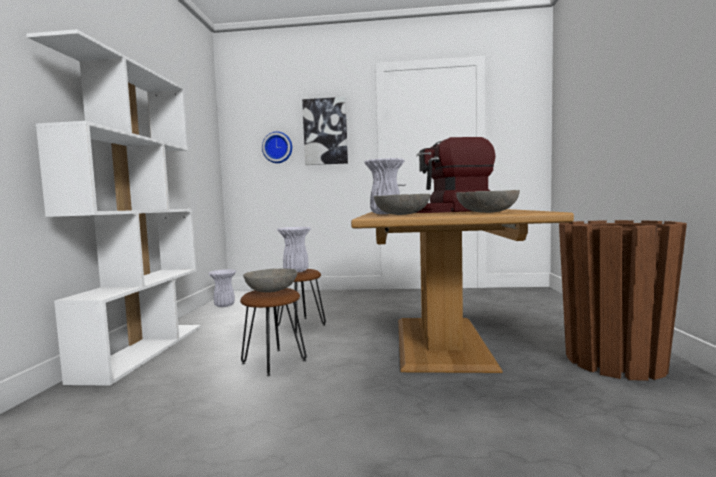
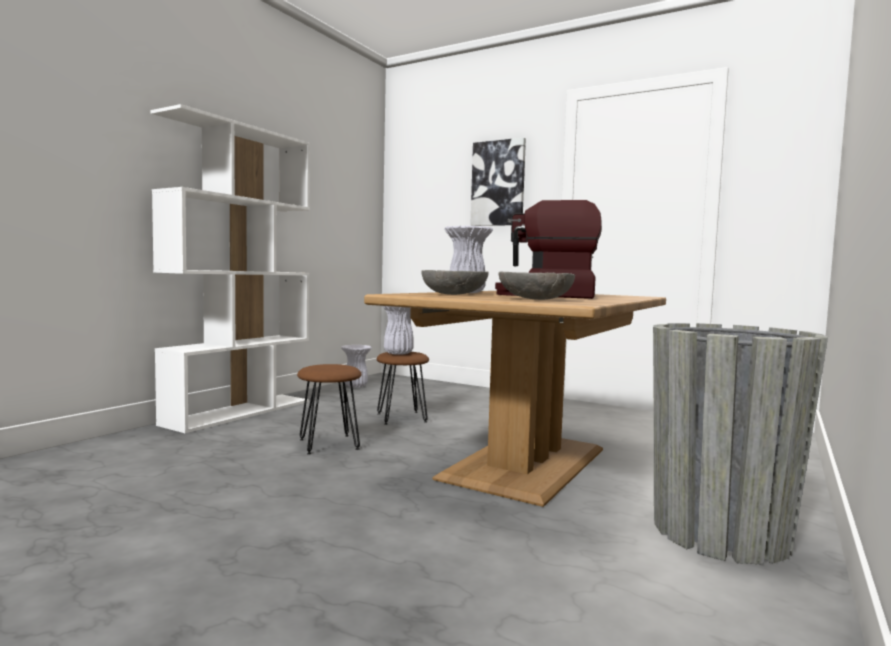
camera: 25 degrees right, 0 degrees up
grey bowl [243,269,297,293] -> none
wall clock [262,131,292,163] -> none
brown planter [559,220,687,381] -> grey planter [653,323,828,565]

